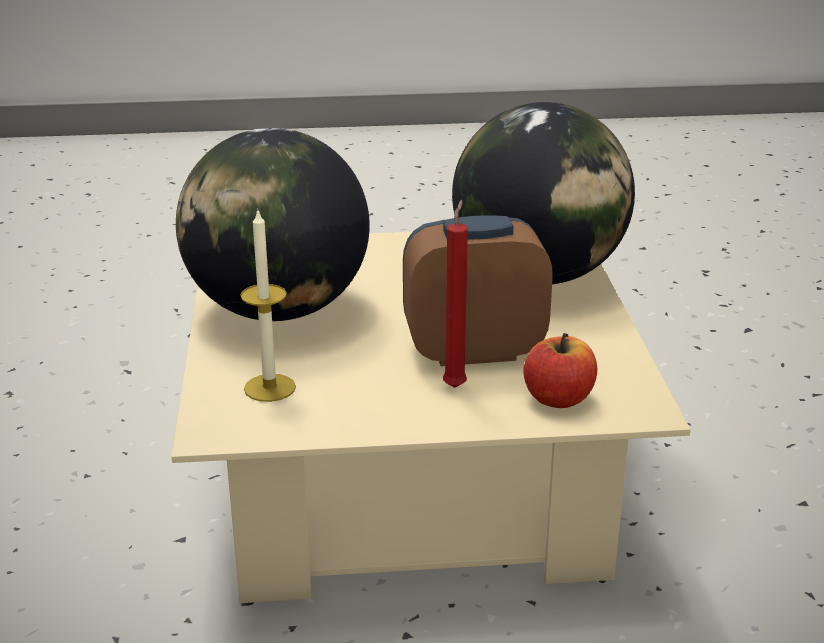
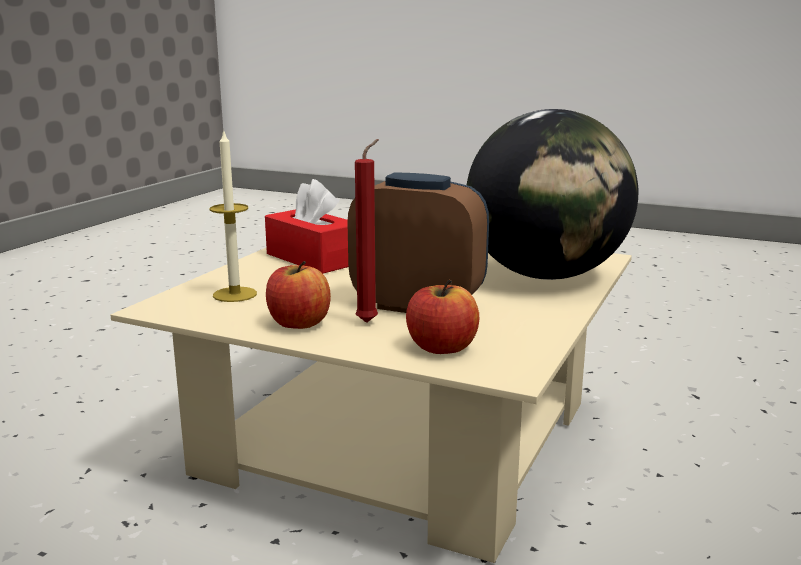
camera: 30 degrees right, 10 degrees down
globe [176,128,370,321] -> red tissue box [265,179,349,274]
none -> apple [266,261,331,329]

